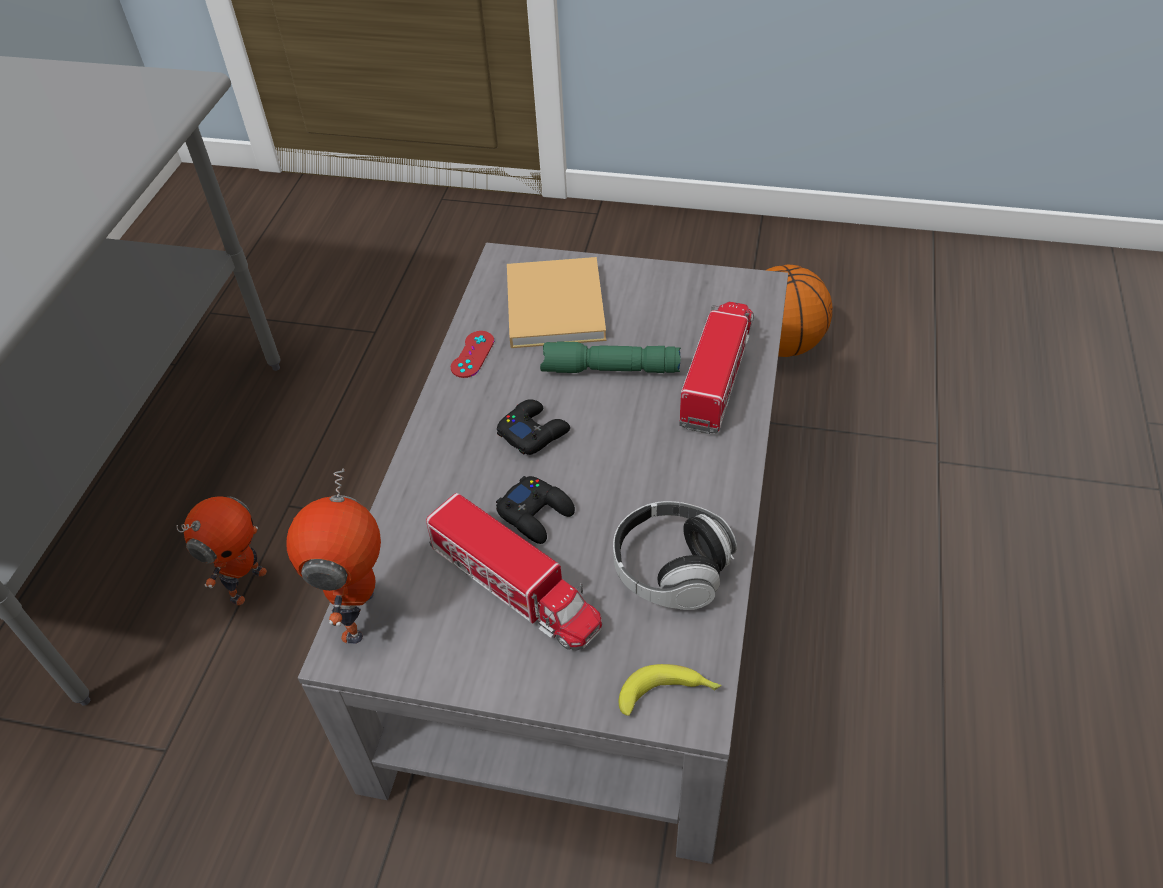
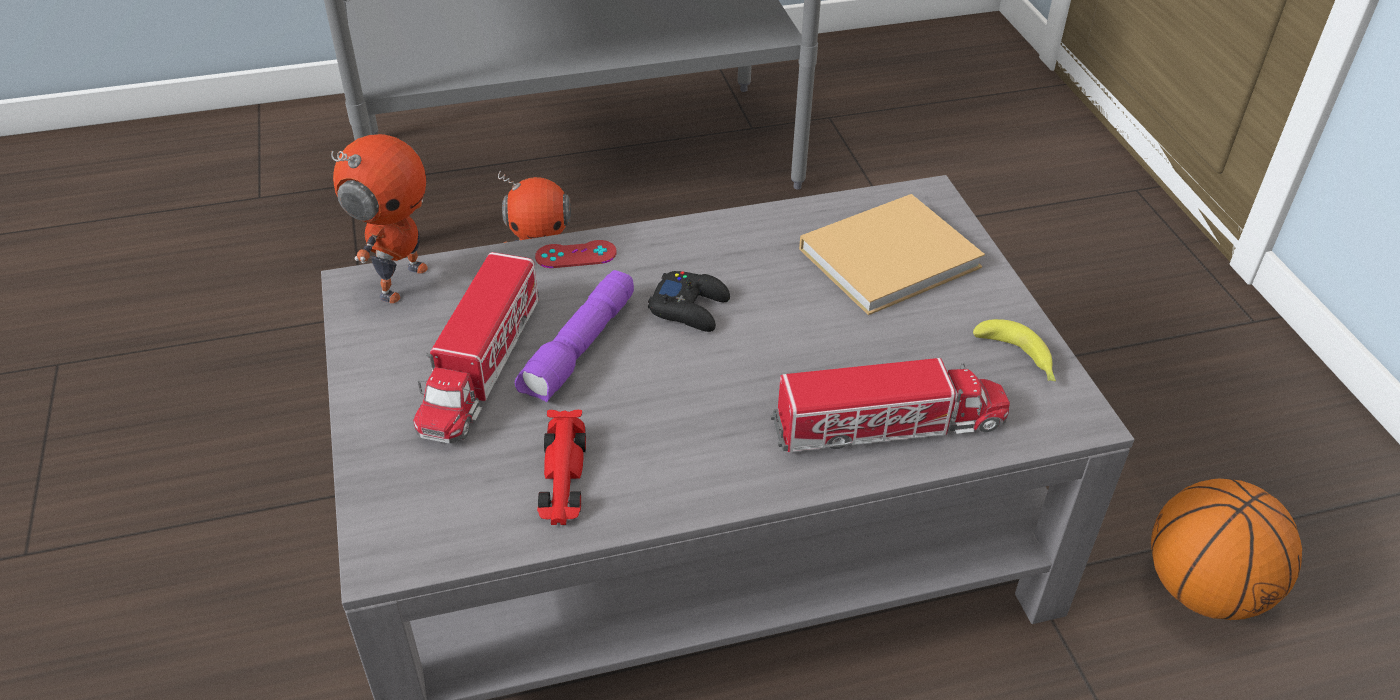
camera: 60 degrees right, 5 degrees down
toy robot [286,469,381,644] -> toy robot turned 135 degrees clockwise [331,134,428,303]
red game controller [451,331,494,378] -> red game controller moved to [535,240,617,268]
black game controller [496,476,575,544] -> purple flashlight [515,270,634,403]
green flashlight [540,341,681,373] -> none
headphones [613,501,737,610] -> red toy car [537,410,586,525]
banana [619,664,722,716] -> banana moved to [973,319,1056,381]

